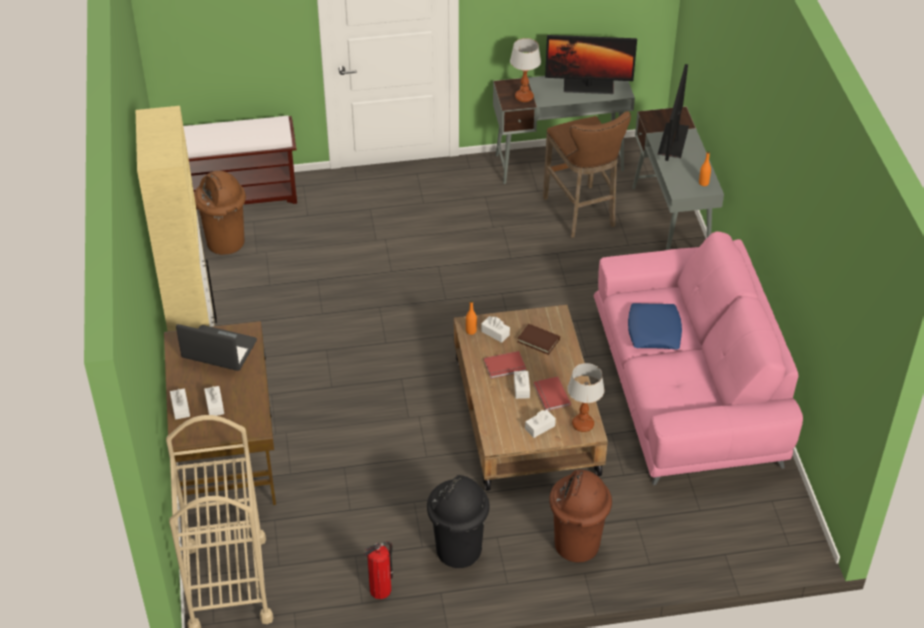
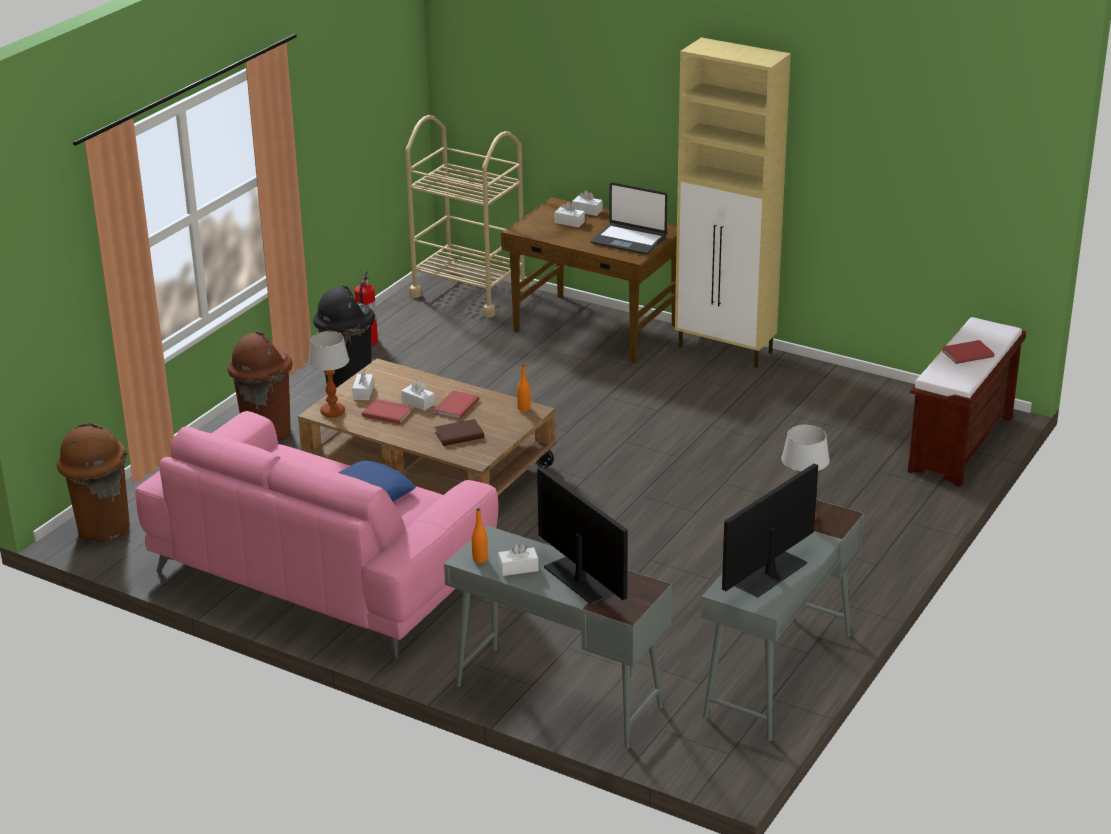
camera: 130 degrees right, 15 degrees down
laptop [176,324,257,371] -> laptop turned 60 degrees clockwise [591,182,667,254]
brown trash can [194,171,246,255] -> brown trash can moved to [57,423,130,542]
white tissue box [481,316,510,343] -> white tissue box moved to [498,543,538,576]
brown stool [543,111,631,238] -> none
none -> red book [942,340,994,364]

